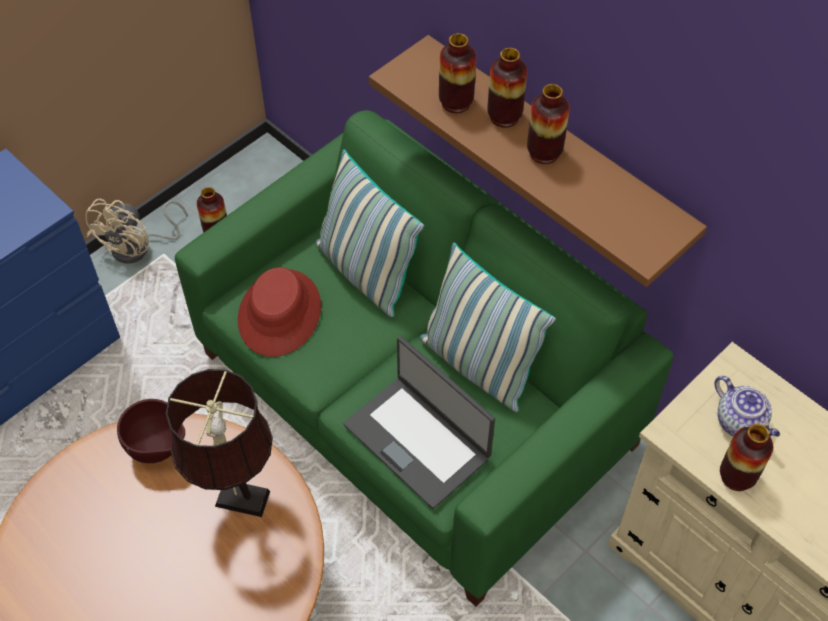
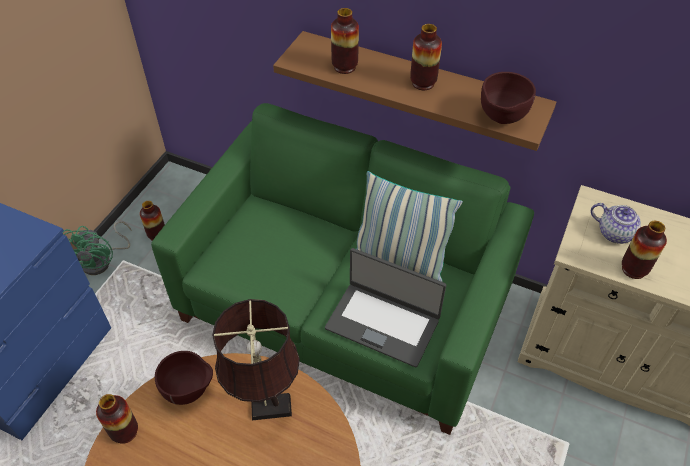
camera: 20 degrees left, 5 degrees down
beige fan [85,199,187,264] -> green fan [62,221,131,275]
red hat [238,267,321,357] -> none
pillow [316,149,424,317] -> none
vase [488,48,527,128] -> vase moved to [96,394,138,444]
none -> brown bowl [481,72,536,124]

